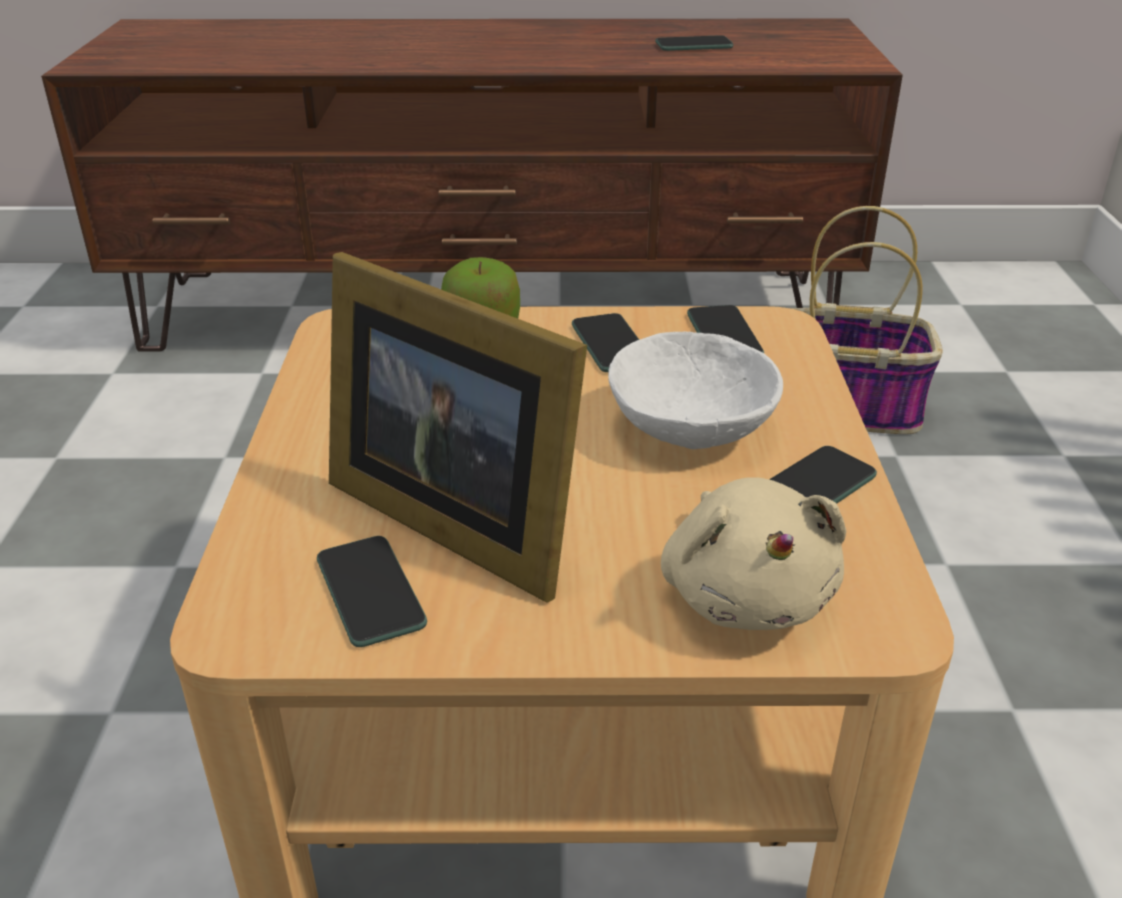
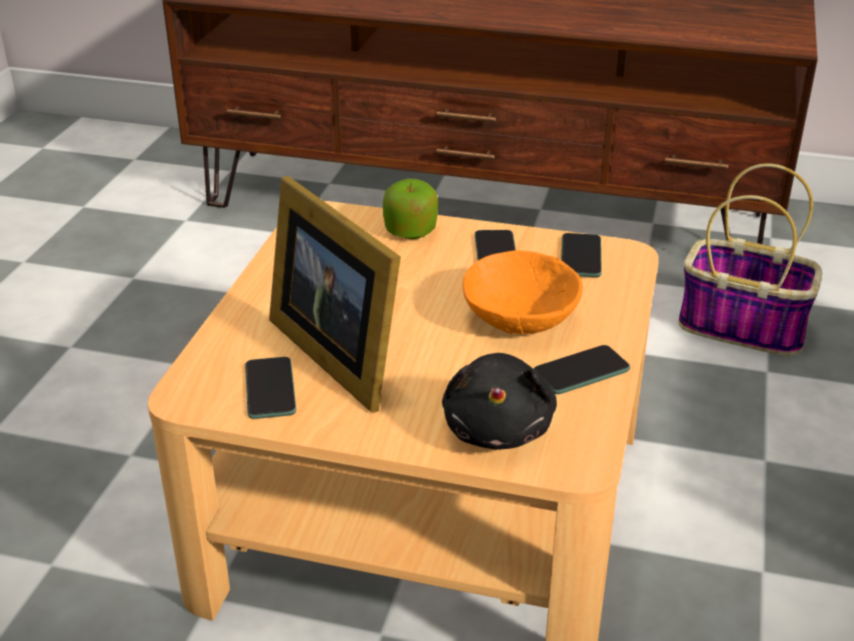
camera: 15 degrees right, 0 degrees up
white bowl [608,332,783,449] -> orange bowl [463,250,583,334]
phone [655,35,733,51] -> none
beige plush toy [661,477,846,630] -> black plush toy [442,353,557,450]

